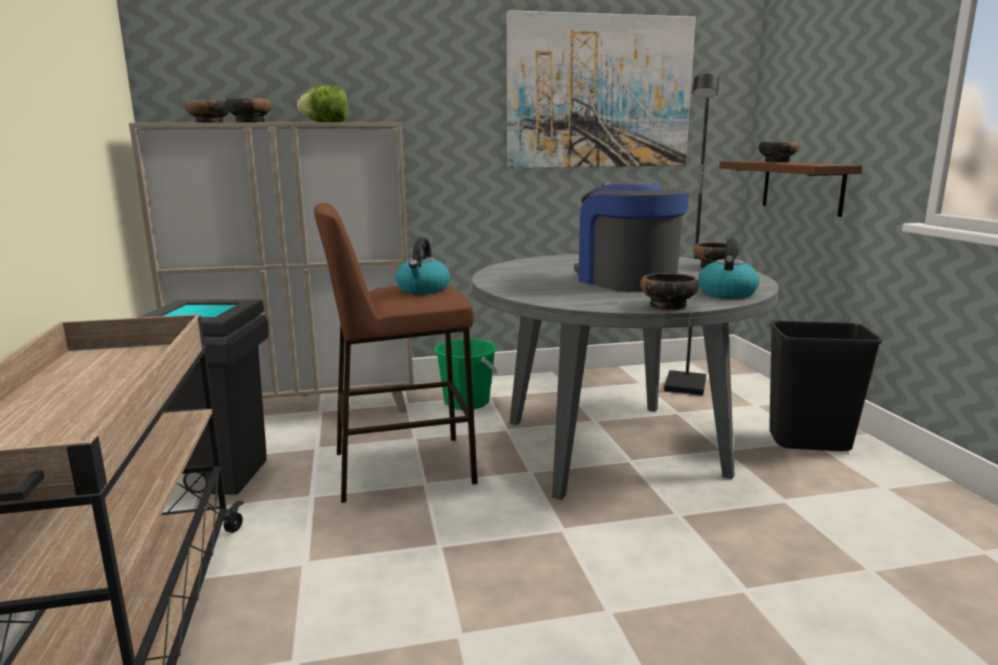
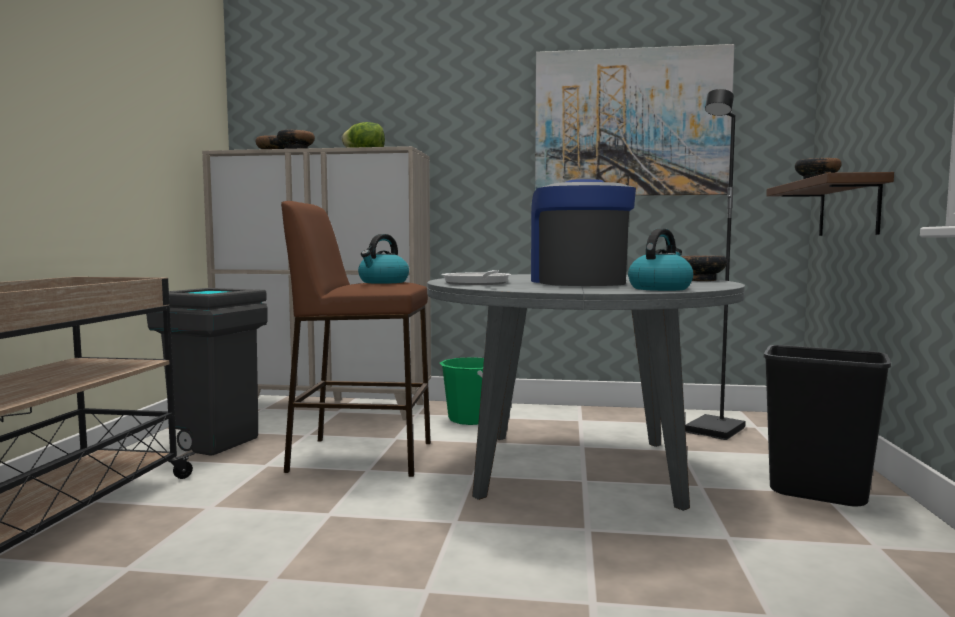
camera: 20 degrees right, 10 degrees down
bowl [640,273,699,310] -> none
none -> frying pan [441,270,511,285]

